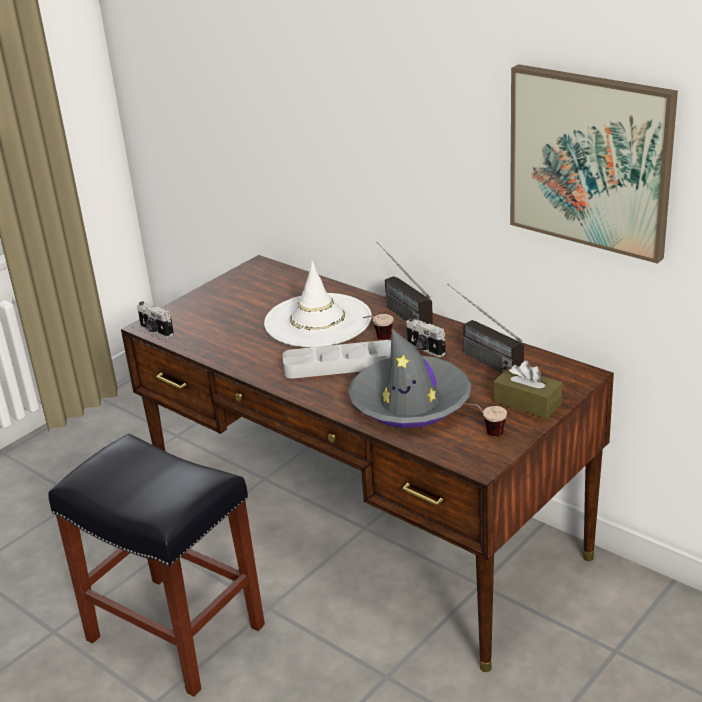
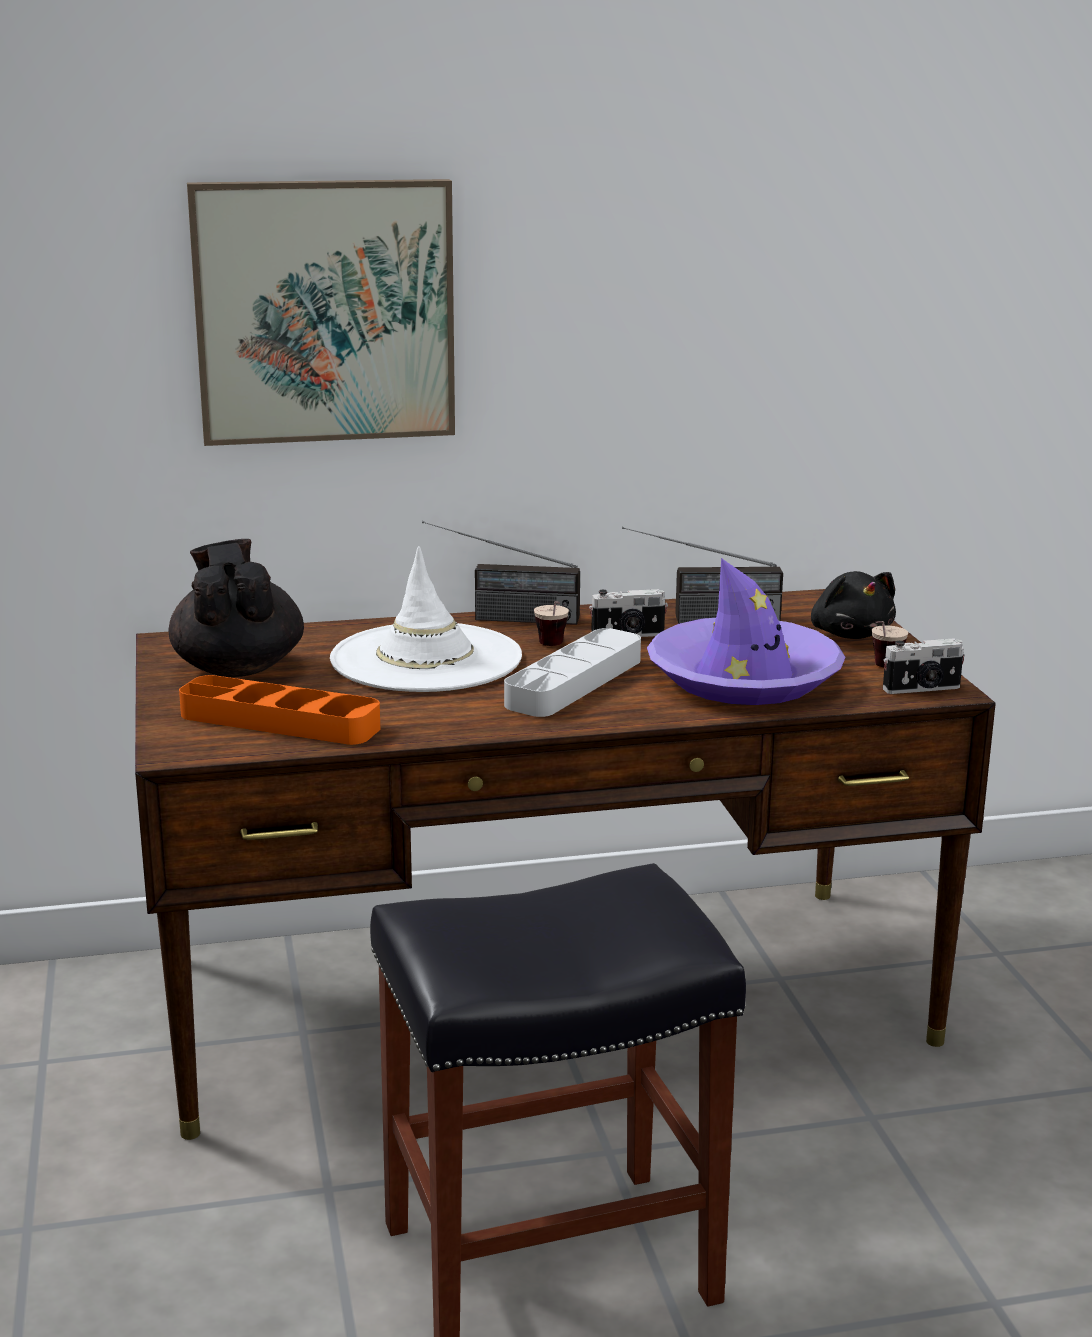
camera: 55 degrees left, 10 degrees down
camera [137,301,174,338] -> camera moved to [883,638,965,694]
grey hat [348,329,472,428] -> purple hat [647,558,846,705]
brown tissue box [494,361,562,419] -> black plush toy [811,571,896,639]
picture [510,64,678,264] -> picture moved to [187,179,455,446]
none -> black teapot [168,539,304,677]
none -> orange tray [179,675,380,745]

